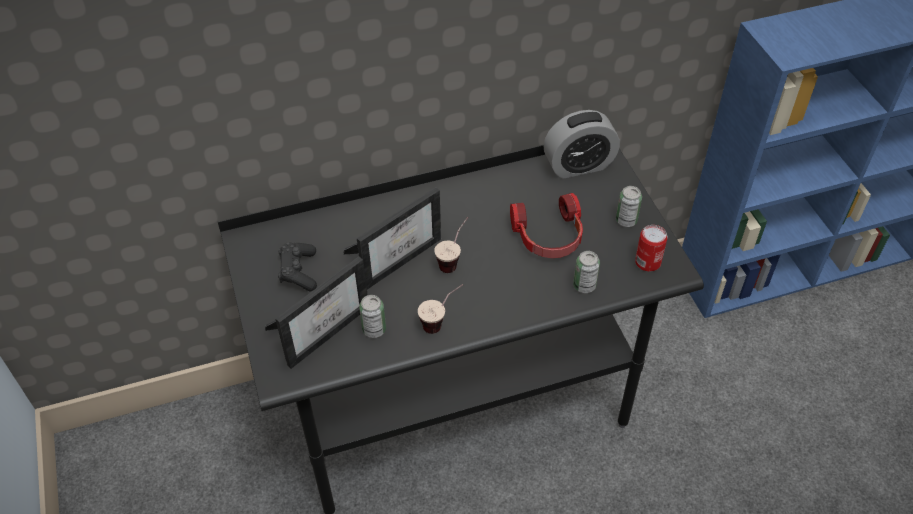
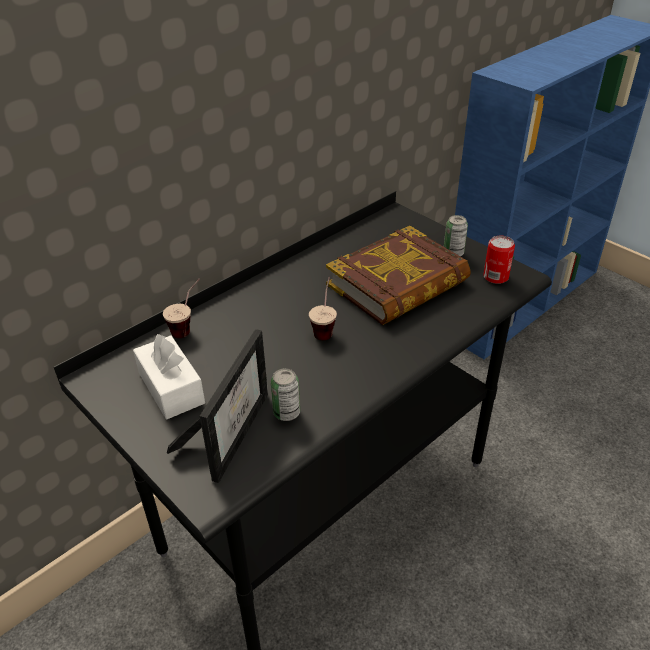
camera: 25 degrees left, 10 degrees down
black game controller [278,243,317,291] -> white tissue box [133,334,205,419]
picture frame [344,187,441,289] -> none
cup [418,284,463,334] -> cup moved to [163,279,200,338]
headphones [510,193,583,258] -> book [326,226,471,325]
alarm clock [543,110,620,179] -> none
can [573,251,600,293] -> none

